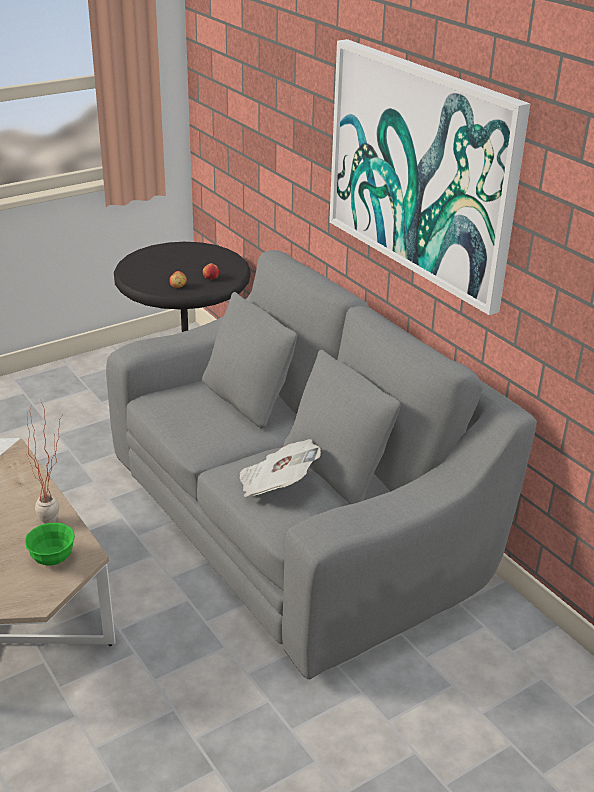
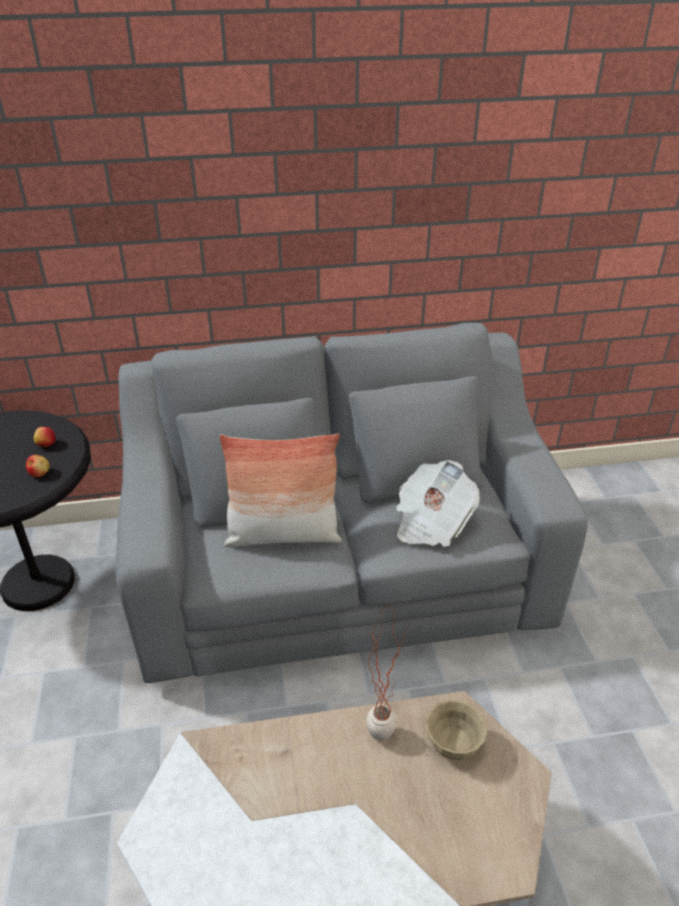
camera: 65 degrees left, 5 degrees up
green bowl [25,523,75,566] -> beige bowl [426,700,487,760]
picture [329,39,530,315] -> none
none -> pillow [219,433,342,547]

